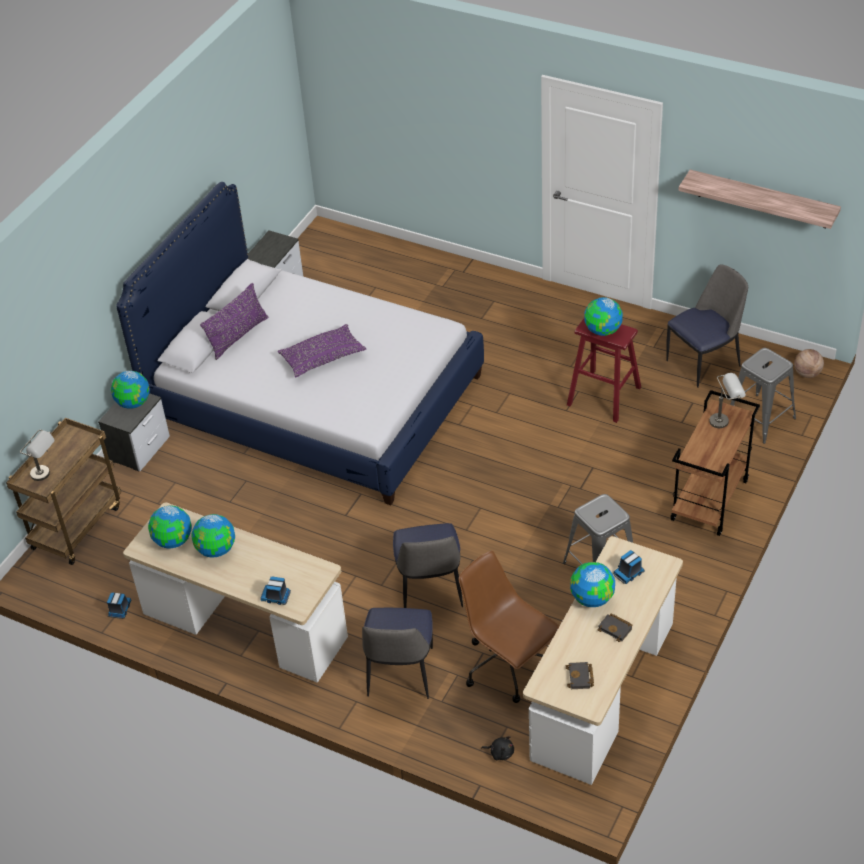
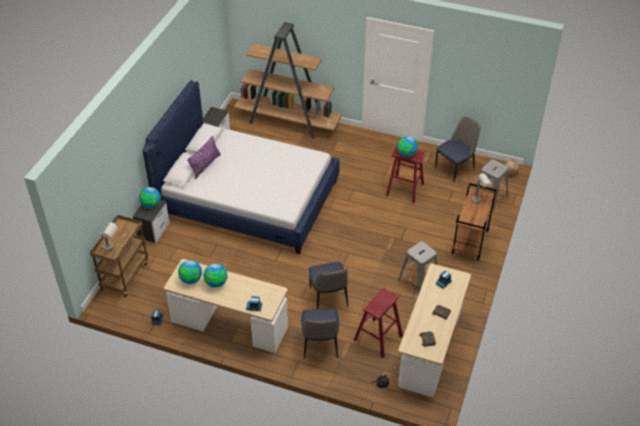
camera: 10 degrees left, 0 degrees up
purple pillow [278,324,366,377] -> none
brown office chair [458,551,559,703] -> red stool [354,288,403,358]
globe [570,562,615,607] -> none
shelf [678,170,841,229] -> none
none -> brown bookcase [234,22,342,139]

